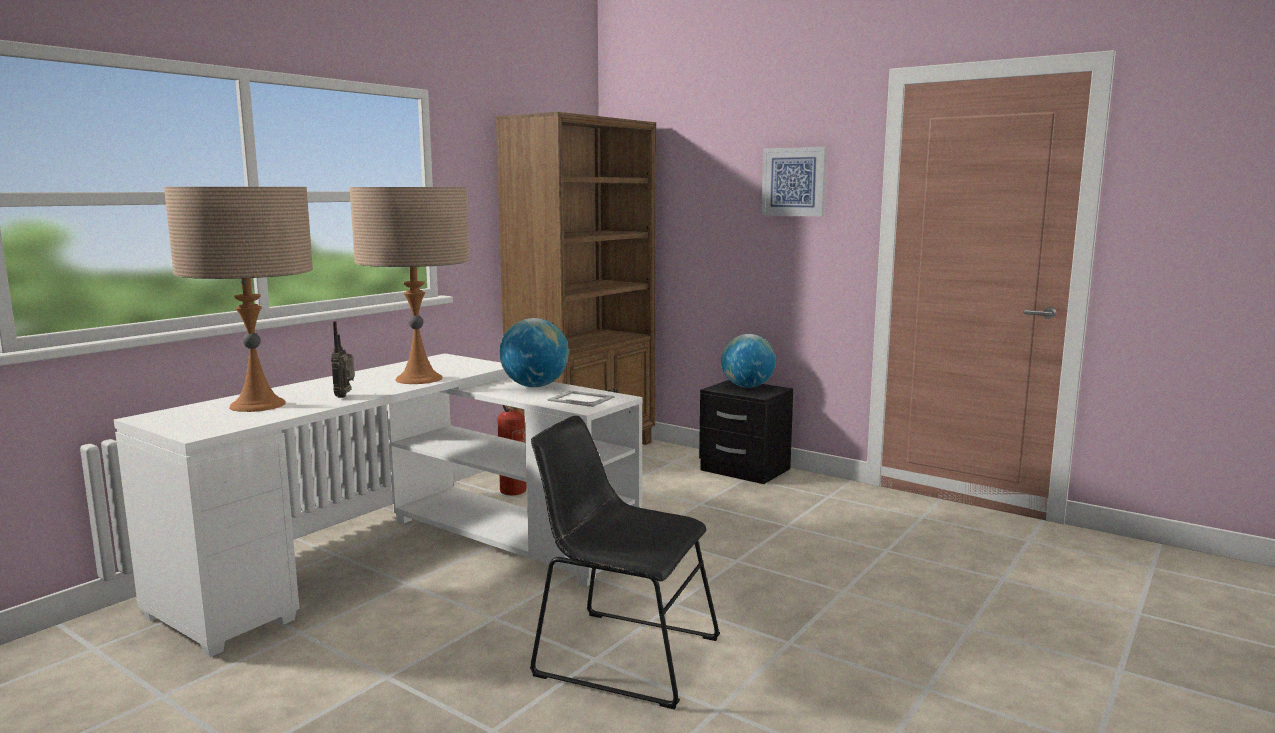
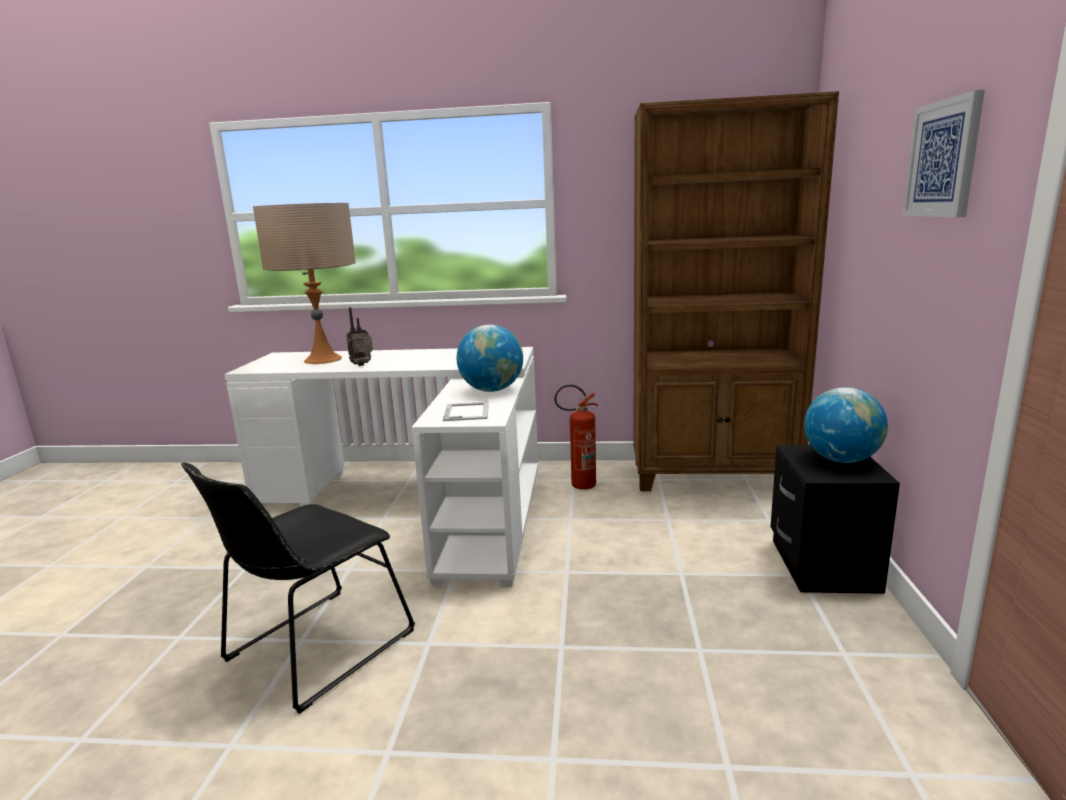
camera: 60 degrees right, 5 degrees up
beige table lamp [350,187,469,384] -> none
black chair [530,415,720,710] -> black chair turned 135 degrees counterclockwise [181,462,415,714]

